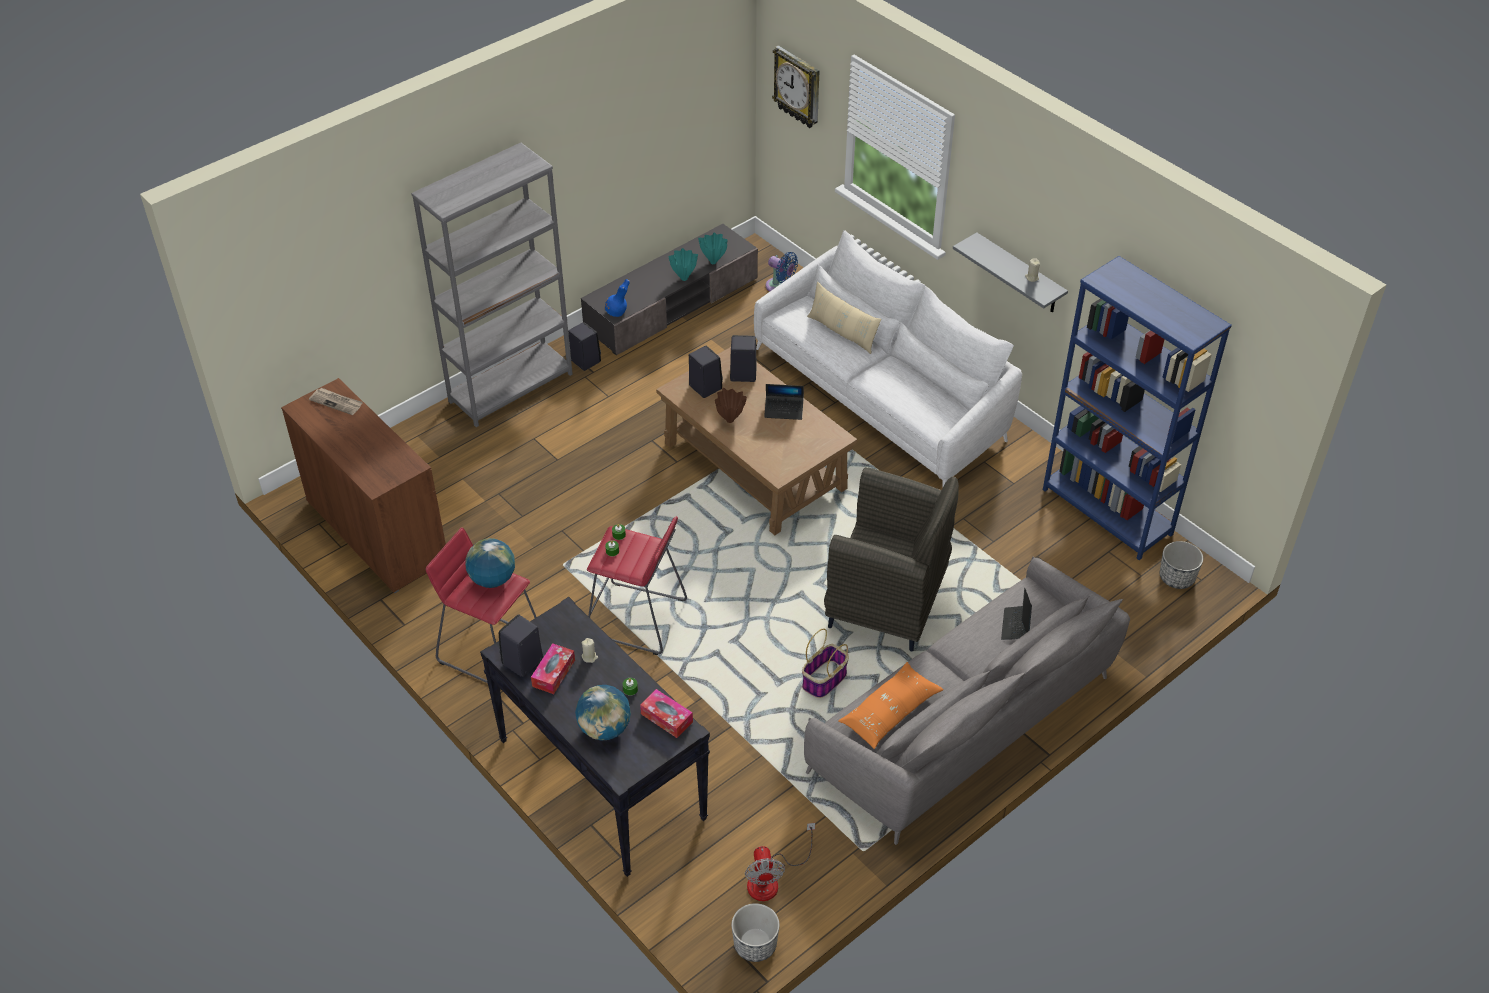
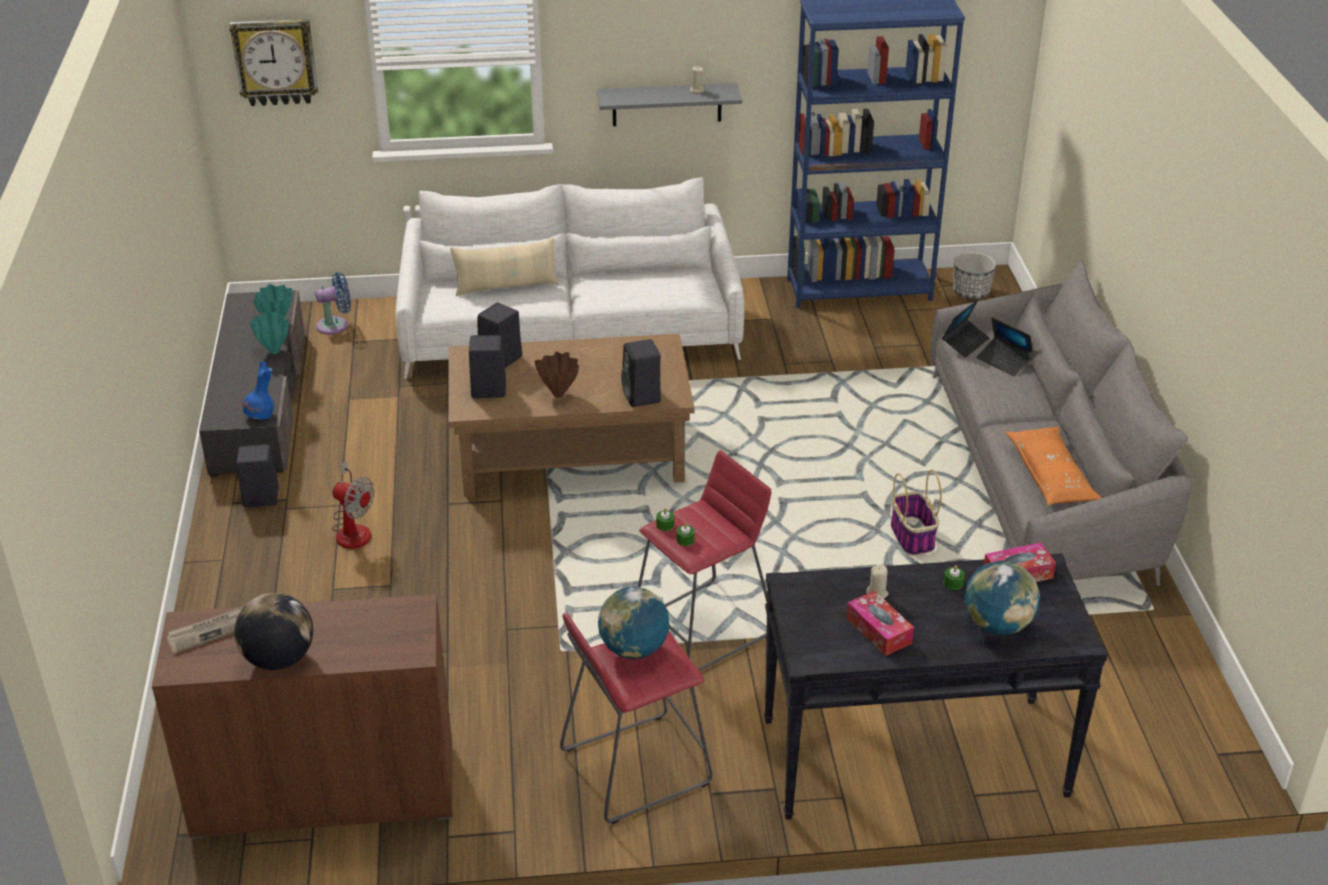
camera: 55 degrees left, 10 degrees down
grey bookcase [411,143,573,427] -> none
black speaker [499,614,543,677] -> black speaker moved to [621,339,661,407]
planter [731,903,780,962] -> none
fan [745,823,815,901] -> fan moved to [332,460,375,549]
laptop [764,384,804,420] -> laptop moved to [942,299,990,357]
grey armchair [824,467,959,651] -> none
none -> globe [235,593,313,670]

